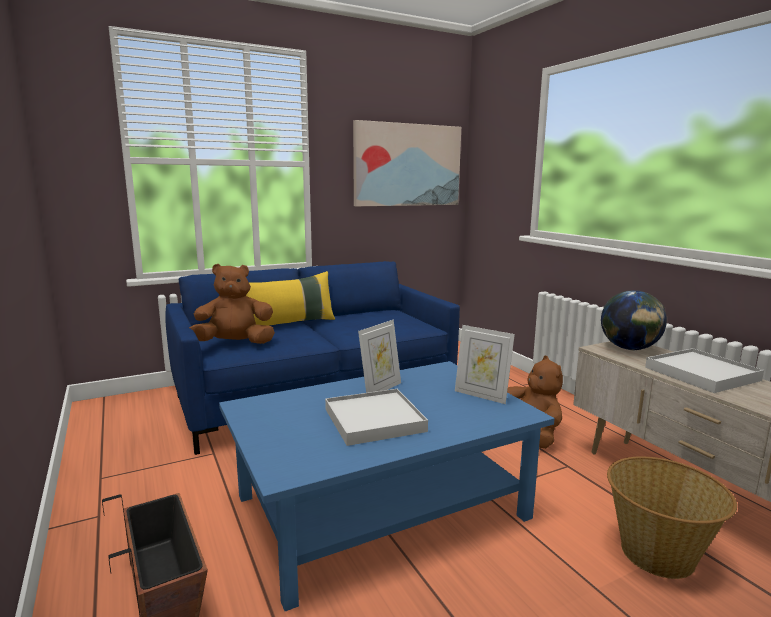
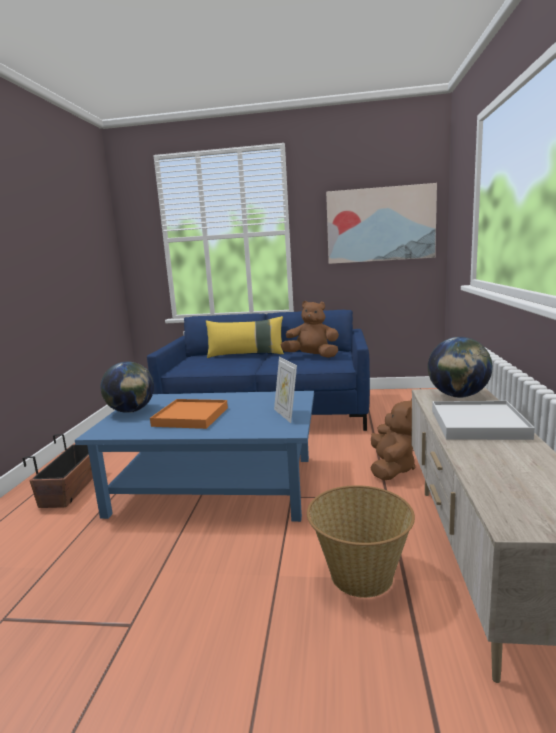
camera: 35 degrees right, 0 degrees up
brown plush toy [189,264,275,344] -> brown plush toy moved to [281,301,339,358]
white tray [325,389,428,446] -> orange tray [150,399,228,429]
picture frame [358,320,401,393] -> none
none -> globe [100,362,154,413]

